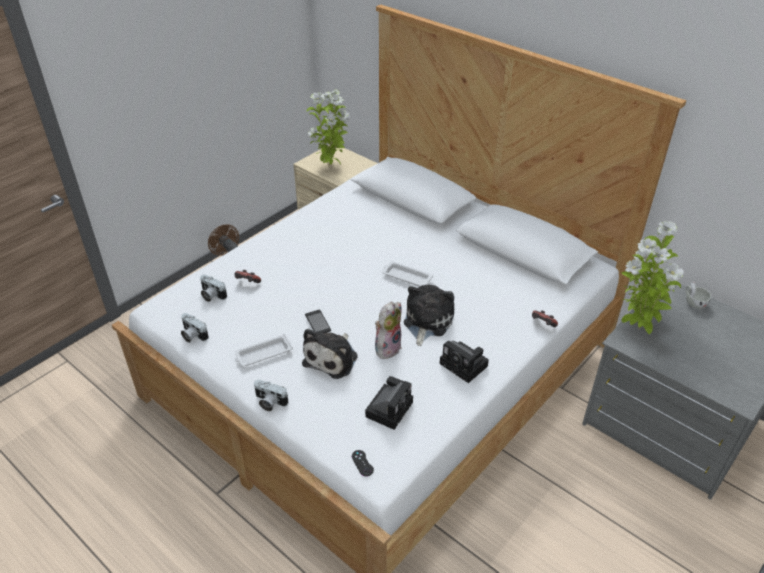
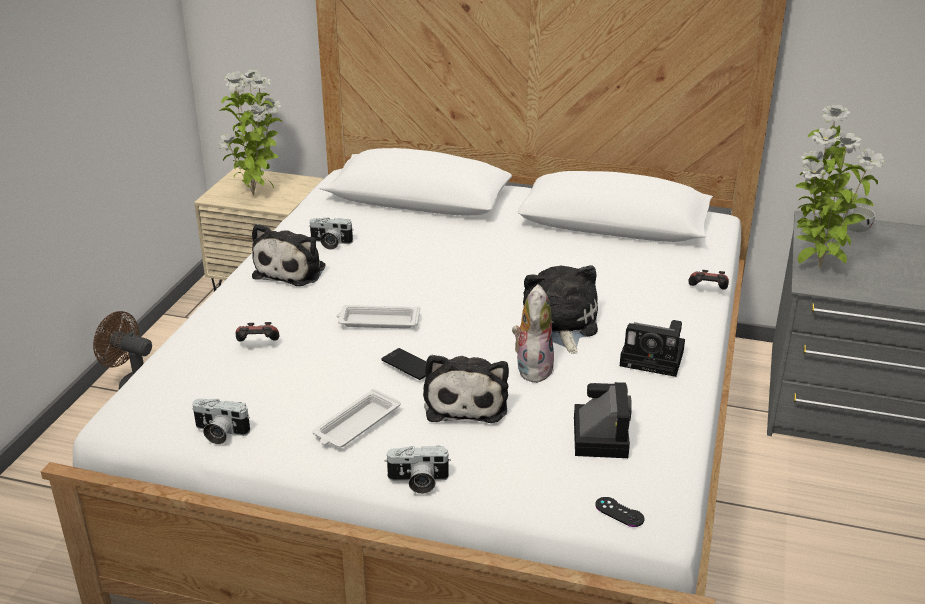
camera: 25 degrees left, 10 degrees down
camera [200,275,227,302] -> camera moved to [309,218,354,250]
white tray [382,261,433,287] -> white tray moved to [336,305,420,329]
none -> plush toy [252,224,325,286]

